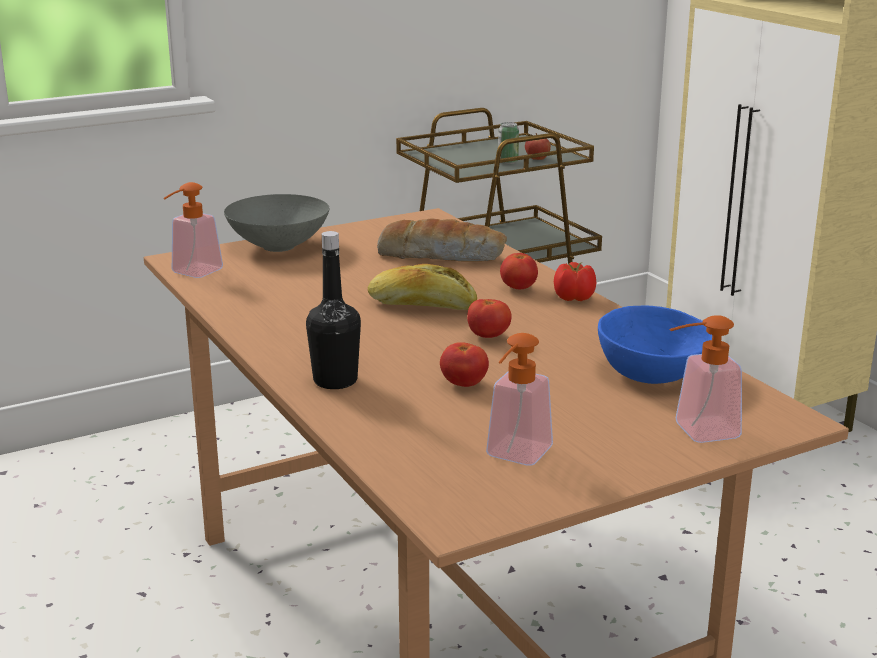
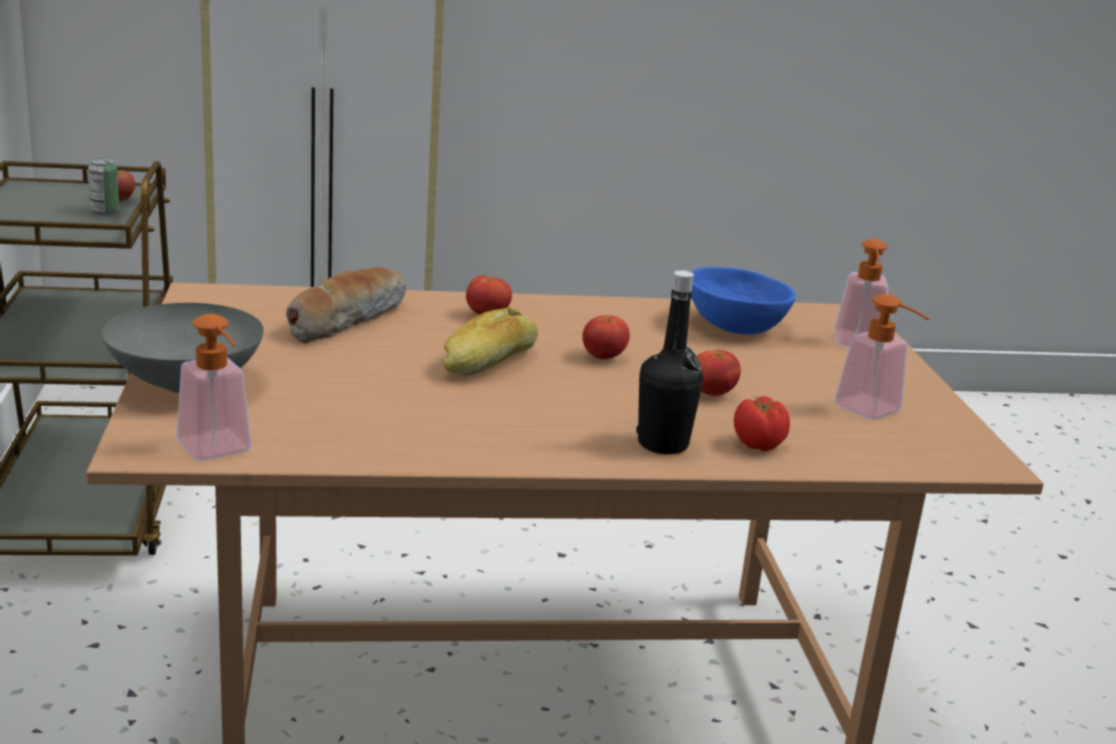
camera: 70 degrees left, 0 degrees up
tomato [554,262,596,301] -> tomato moved to [734,396,790,451]

